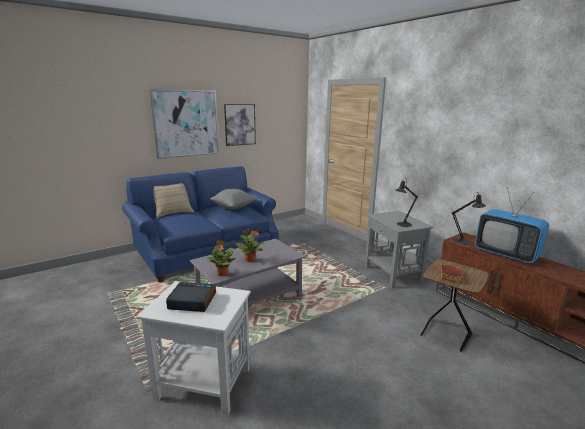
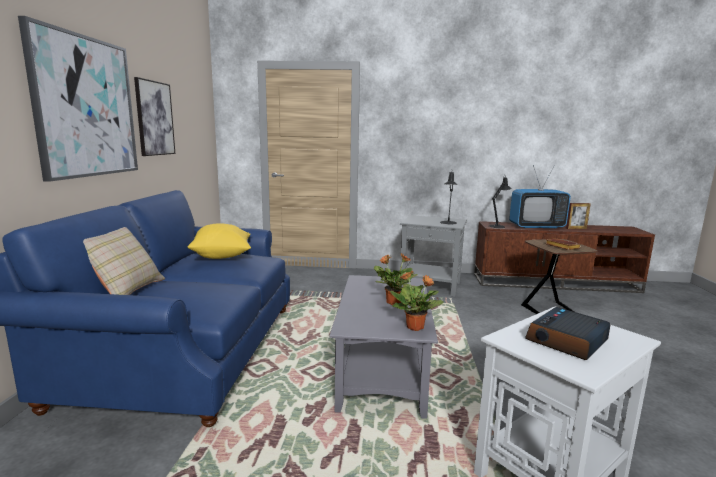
camera: 50 degrees left, 5 degrees down
grey pillow [210,189,258,209] -> yellow pillow [188,223,251,259]
none -> picture frame [566,203,591,229]

